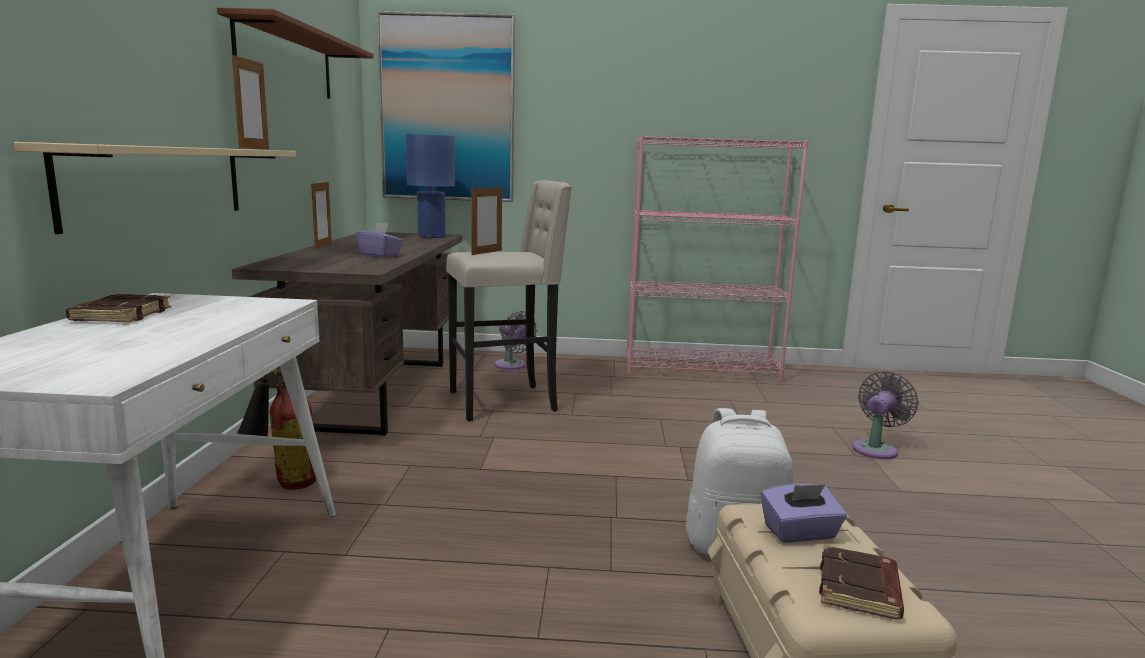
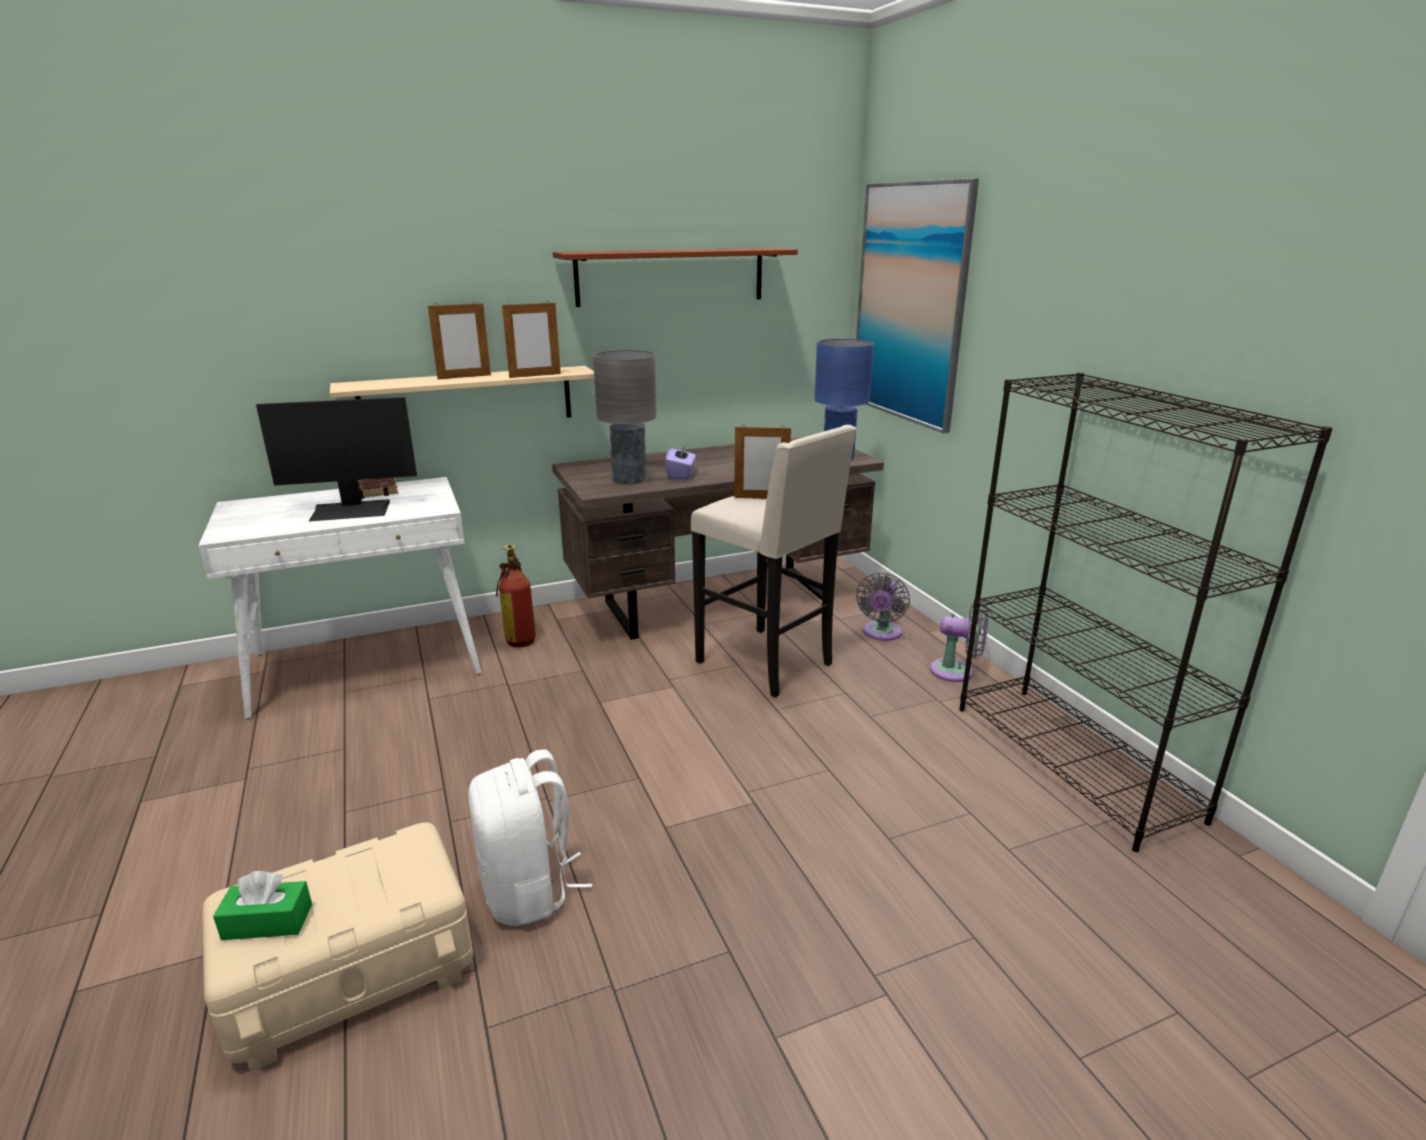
camera: 65 degrees right, 10 degrees up
picture frame [311,180,332,249] -> picture frame moved to [428,301,491,379]
pink bookcase [626,135,809,382] -> black bookcase [960,372,1333,852]
purple tissue box [761,483,847,543] -> none
brown book [819,545,904,620] -> green tissue box [213,871,312,940]
grey fan [852,371,919,459] -> grey fan moved to [930,602,988,682]
none -> monitor [256,397,417,522]
none -> grey table lamp [593,350,656,484]

